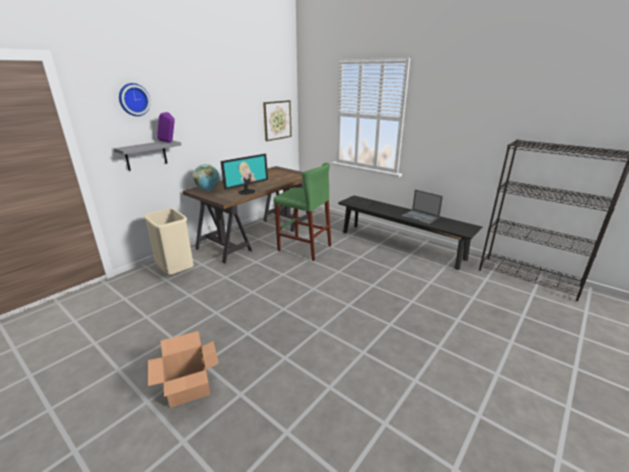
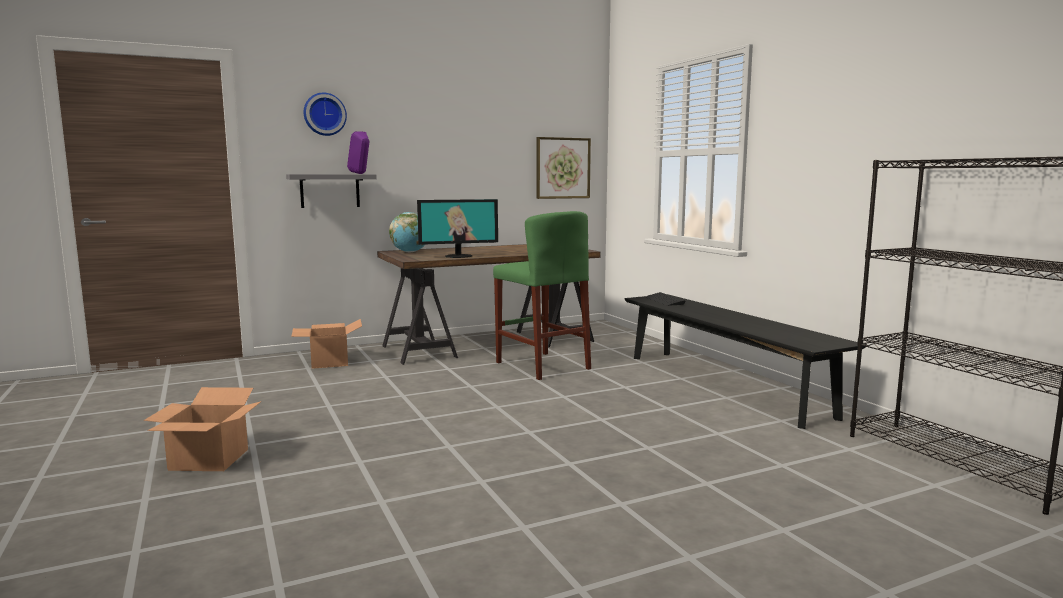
camera: 25 degrees right, 15 degrees down
beige trash can [144,208,194,275] -> cardboard box [291,319,362,369]
laptop [401,190,443,224] -> none

